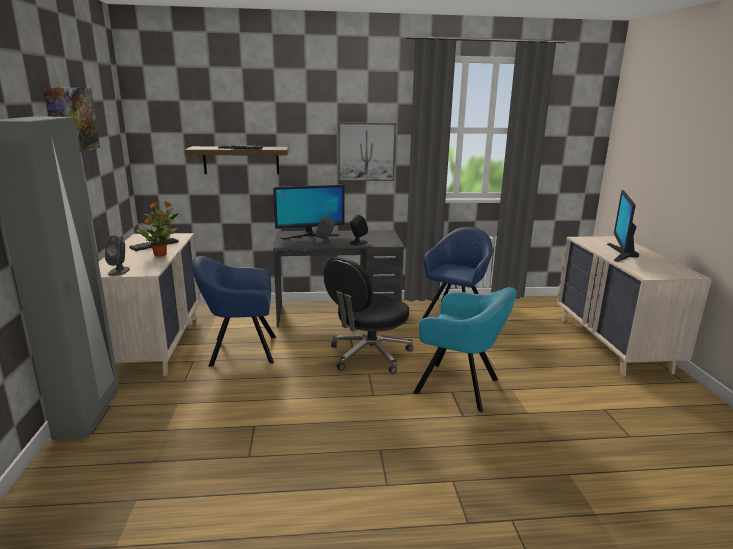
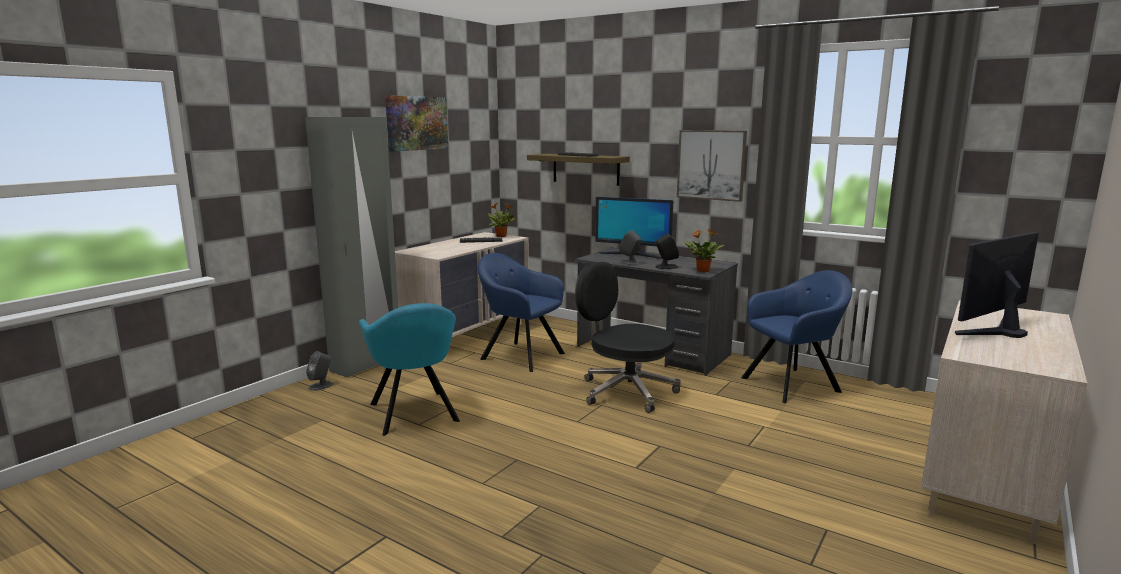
camera: 40 degrees right, 5 degrees down
grey speaker [105,235,130,276] -> grey speaker moved to [306,351,333,391]
potted plant [137,215,177,257] -> potted plant moved to [685,229,724,272]
black office chair [324,257,413,374] -> black office chair turned 45 degrees clockwise [575,262,681,413]
turquoise armchair [413,287,517,412] -> turquoise armchair moved to [359,303,460,436]

